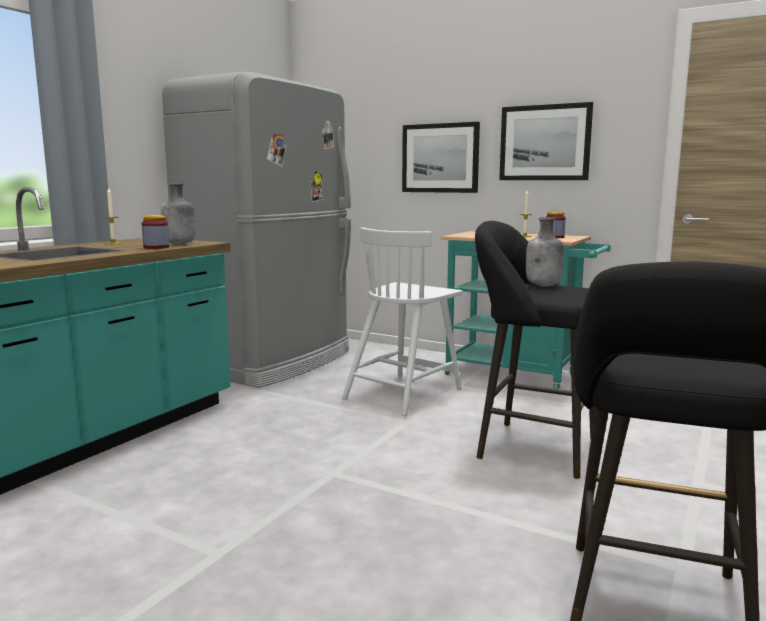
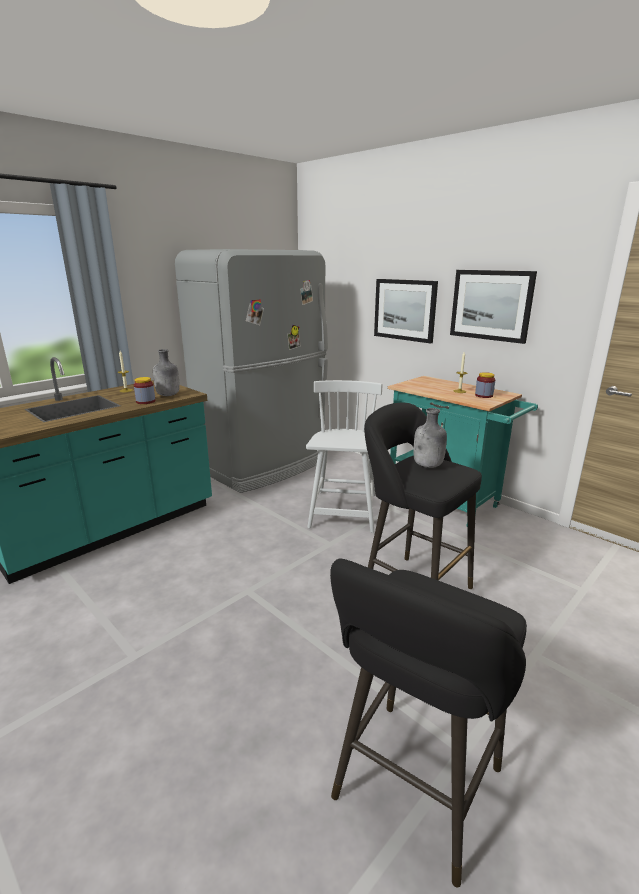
camera: 15 degrees right, 10 degrees up
white chair [342,227,463,416] -> white chair turned 135 degrees clockwise [306,380,382,533]

